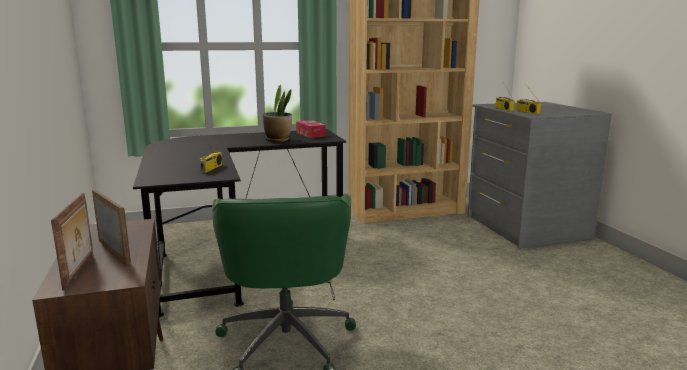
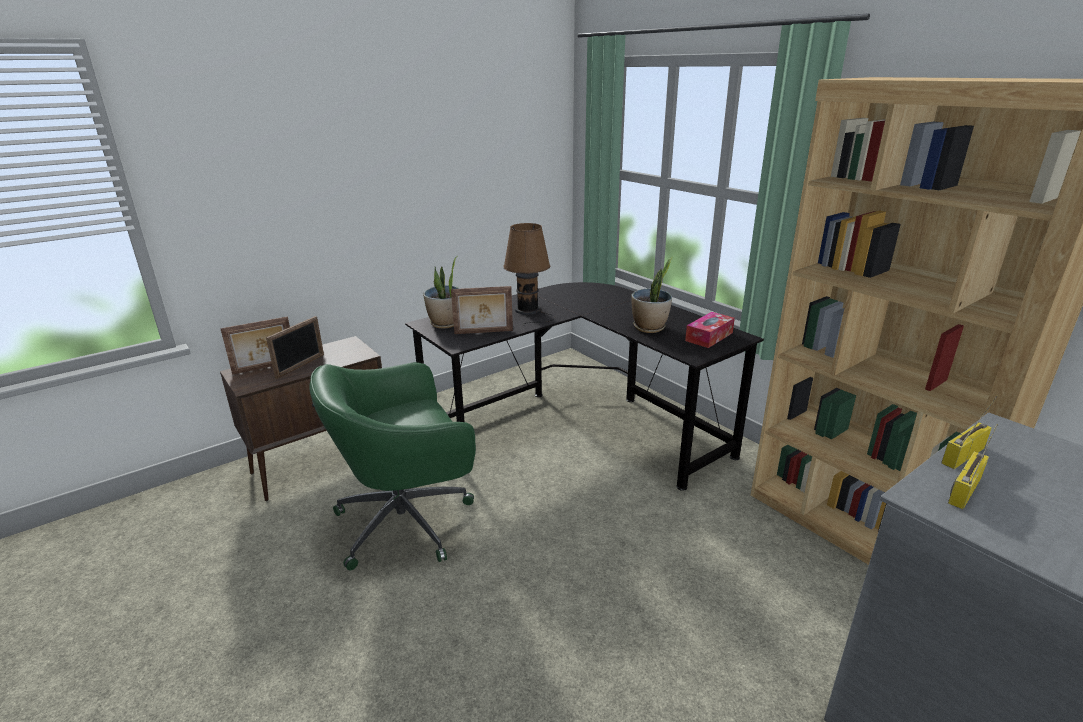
camera: 70 degrees right, 10 degrees up
radio [200,136,222,173] -> picture frame [451,286,513,334]
none -> potted plant [423,256,460,329]
none -> brown table lamp [503,223,555,326]

